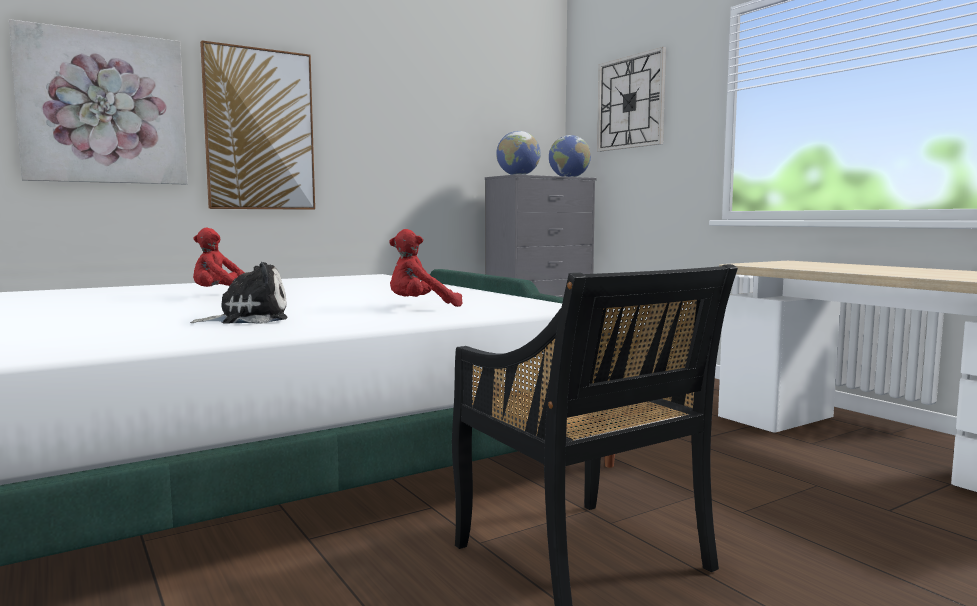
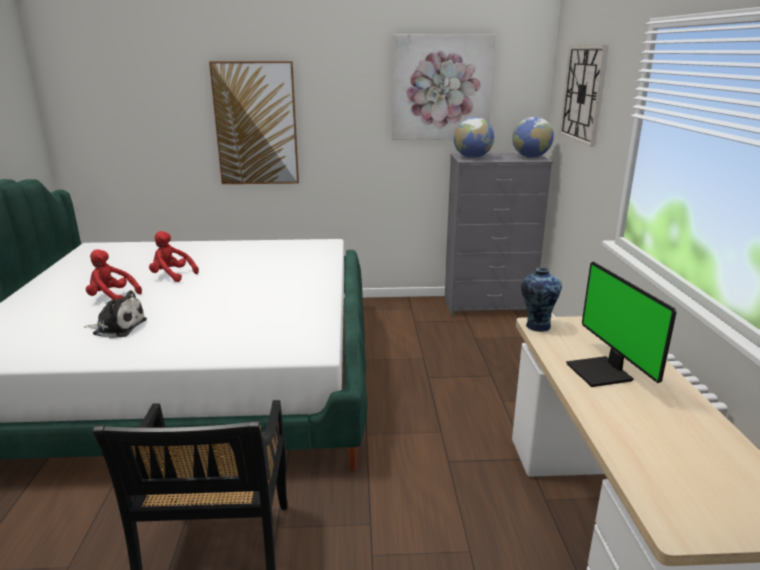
camera: 30 degrees right, 15 degrees up
picture [9,19,188,184] -> picture moved to [392,34,495,140]
red plush toy [389,229,462,307] -> red plush toy moved to [86,249,142,300]
none -> vase [521,267,562,332]
none -> monitor [566,262,677,387]

